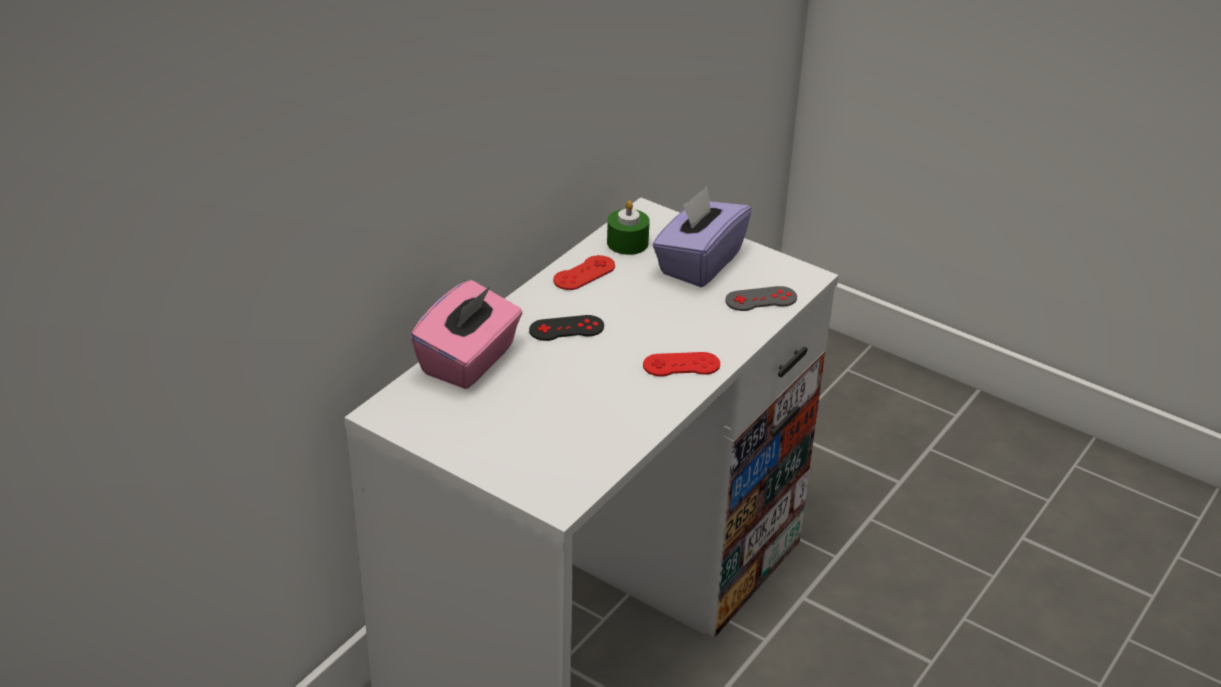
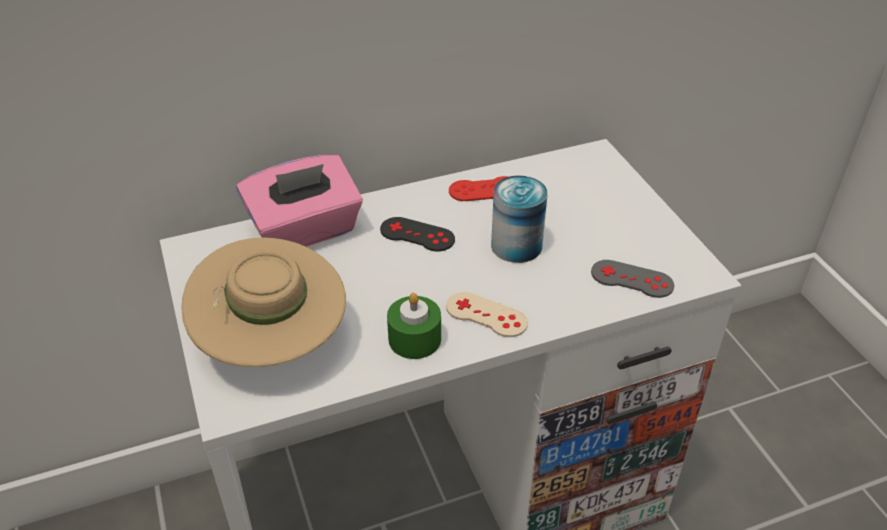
camera: 35 degrees right, 5 degrees up
green candle [607,200,650,255] -> green candle moved to [387,293,441,359]
red game controller [643,352,720,376] -> beige game controller [446,292,528,337]
purple tissue box [652,186,751,287] -> none
none -> beige hat [182,238,346,367]
none -> can [491,176,548,263]

